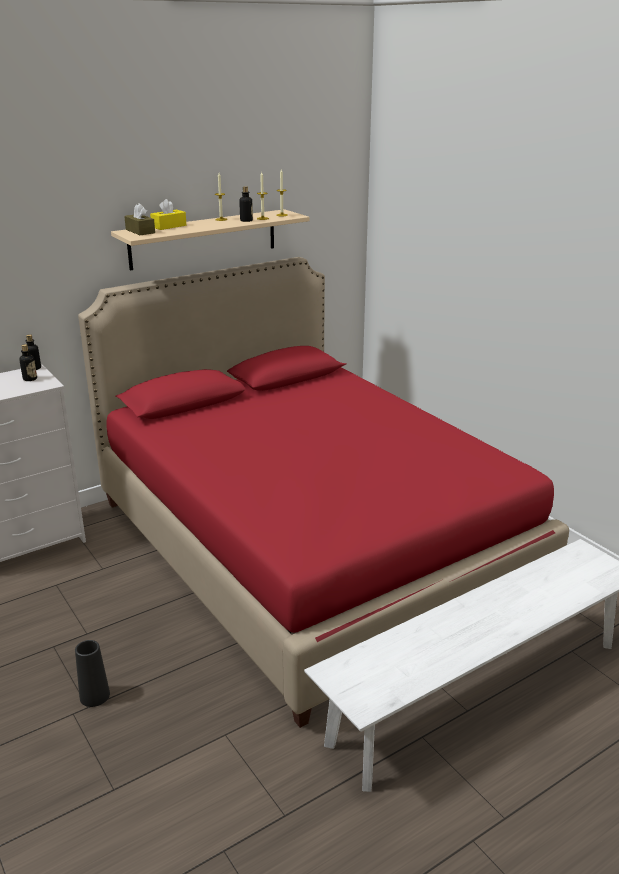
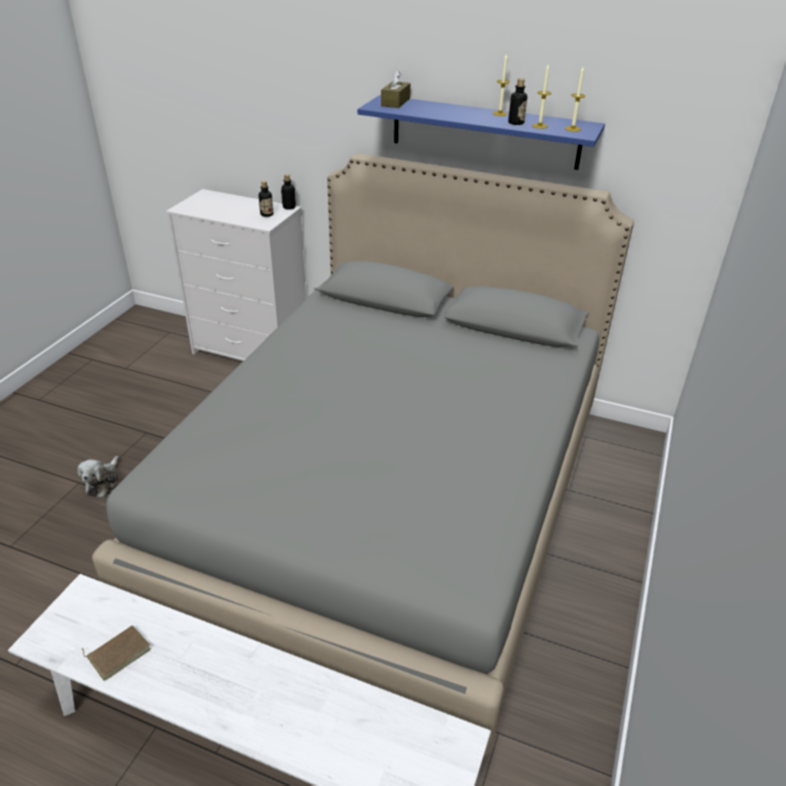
camera: 55 degrees right, 10 degrees up
black vase [75,640,110,707] -> plush toy [77,456,119,497]
red bed [78,257,569,728] -> grey bed [92,153,634,757]
beige shelf [111,209,310,270] -> blue shelf [357,95,605,170]
yellow tissue box [150,199,186,230] -> none
none -> brown book [82,625,151,681]

